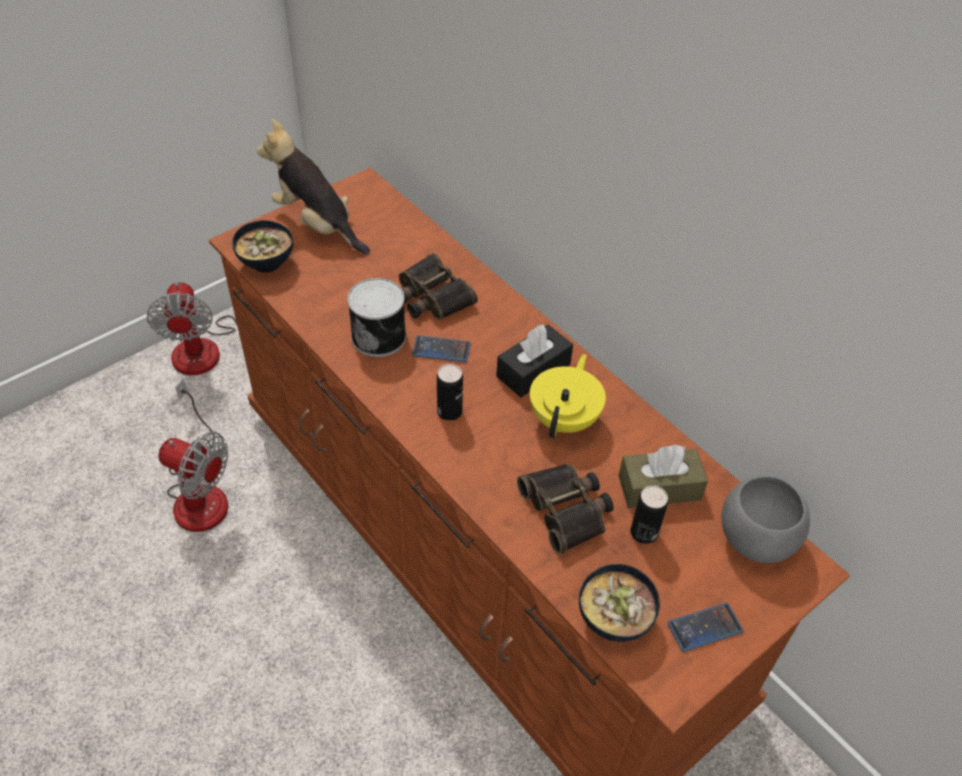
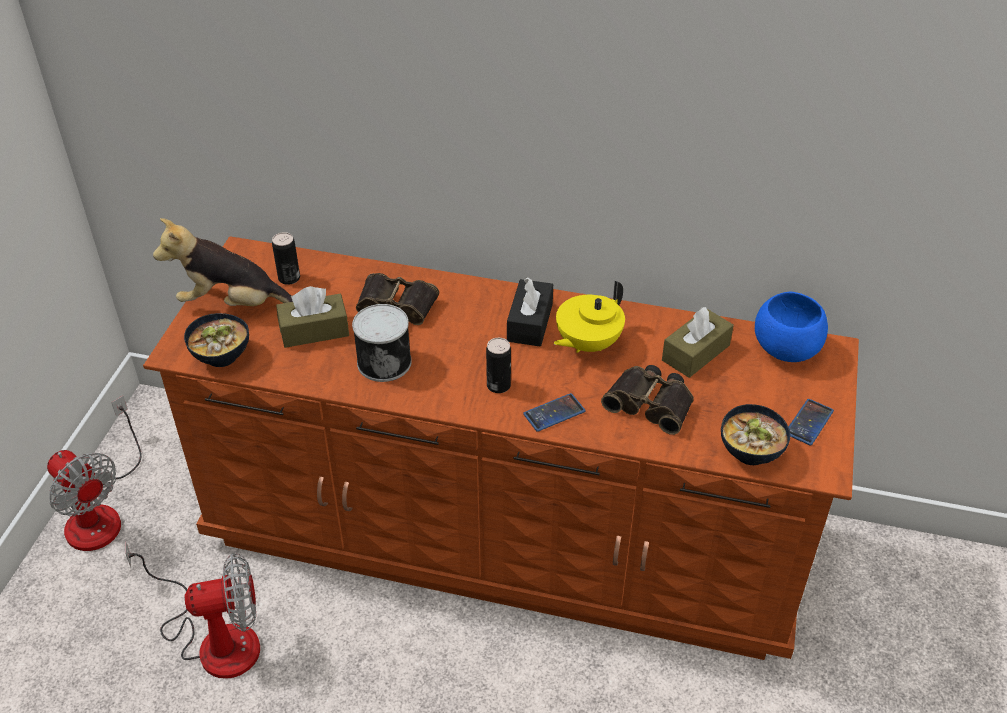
camera: 35 degrees left, 5 degrees down
phone [412,335,471,362] -> phone moved to [523,393,586,432]
yellow teapot [530,354,606,439] -> yellow teapot turned 120 degrees counterclockwise [554,281,625,353]
can [630,485,668,544] -> can moved to [272,232,300,285]
grey bowl [721,476,810,563] -> blue bowl [755,291,828,362]
none -> brown tissue box [276,286,349,348]

